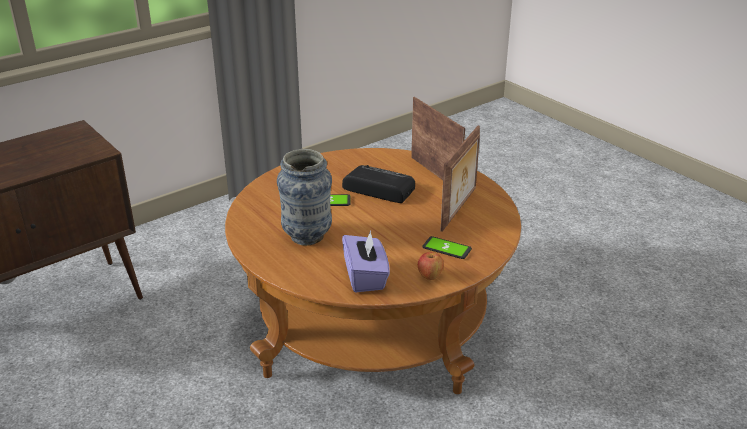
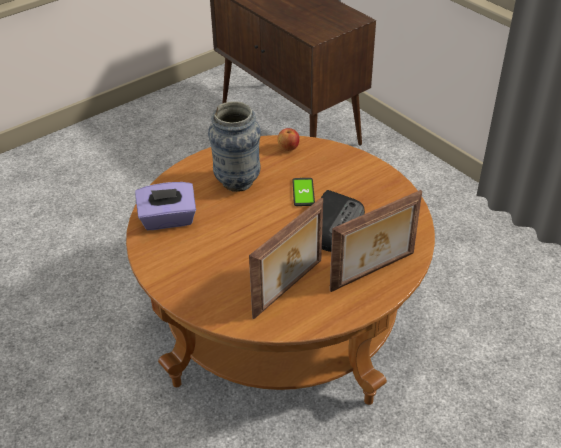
camera: 90 degrees right, 10 degrees up
apple [418,252,443,280] -> apple moved to [277,128,300,151]
phone [422,236,472,259] -> none
picture frame [441,126,480,232] -> picture frame turned 75 degrees counterclockwise [249,197,323,319]

